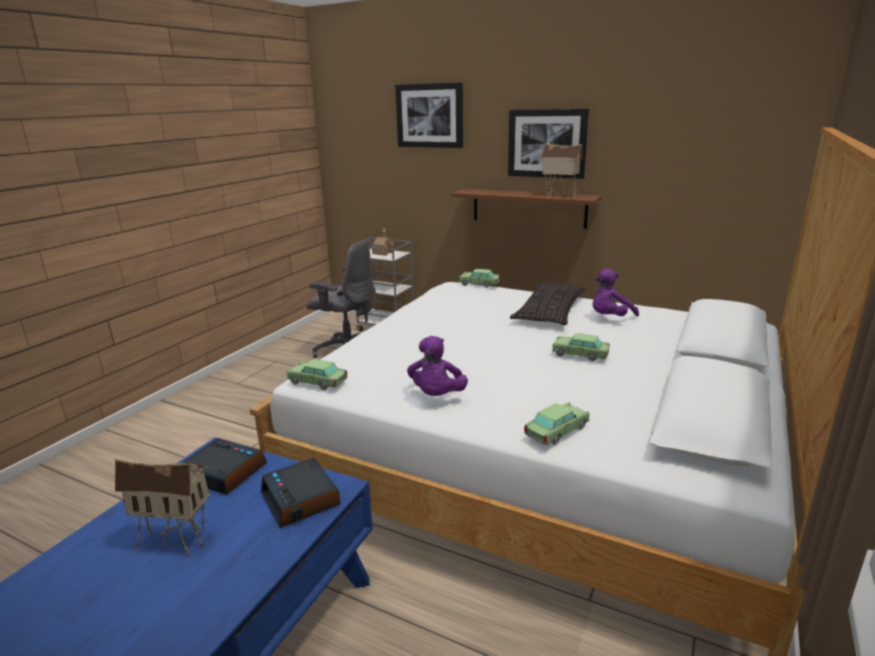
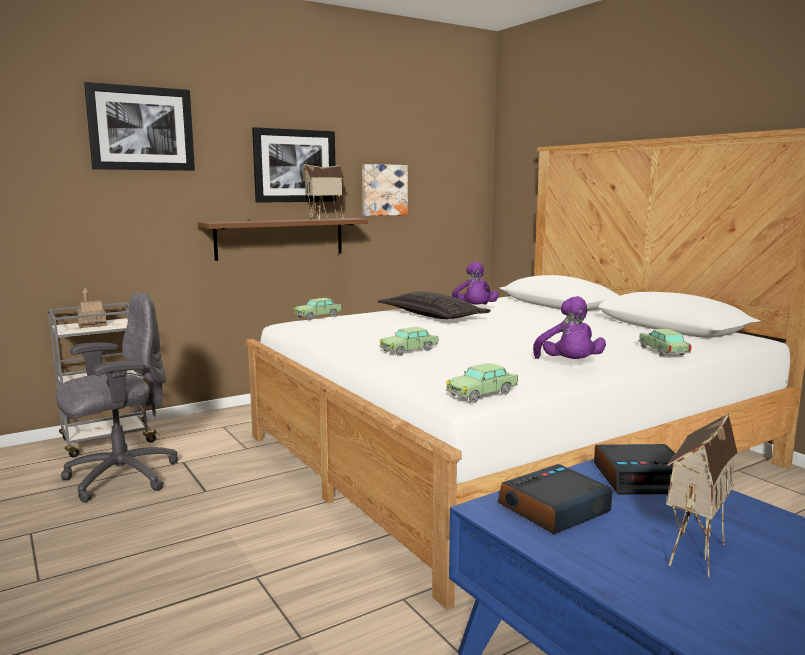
camera: 60 degrees left, 10 degrees down
purple plush toy [407,336,468,396] -> purple plush toy turned 45 degrees clockwise [533,296,606,359]
toy car [552,333,610,362] -> toy car moved to [380,327,438,356]
none -> picture [362,164,408,216]

